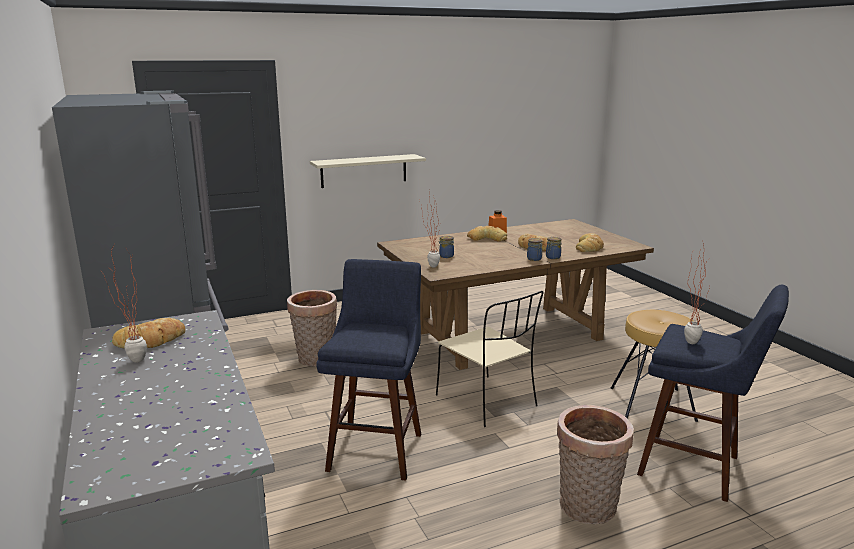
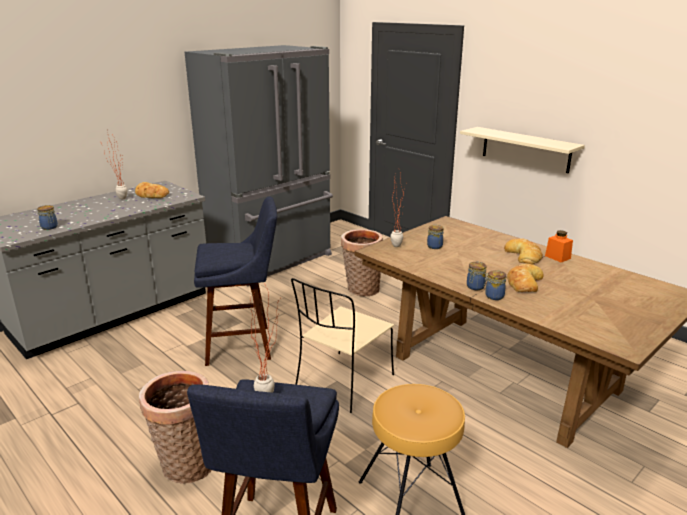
camera: 70 degrees right, 5 degrees up
bread [576,233,604,252] -> none
none -> jar [37,205,58,230]

